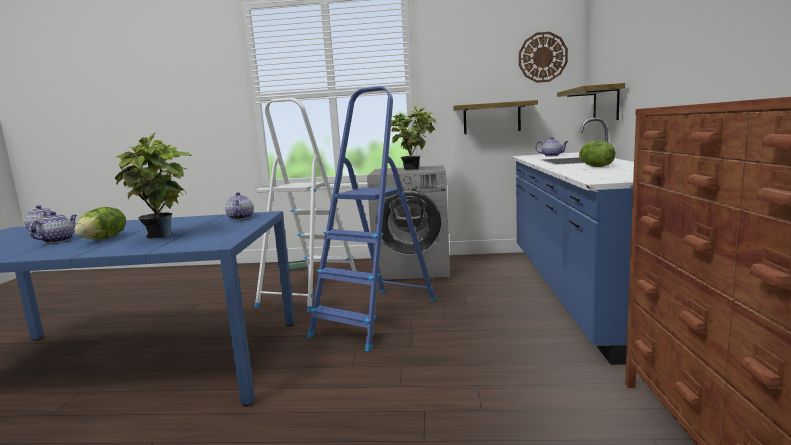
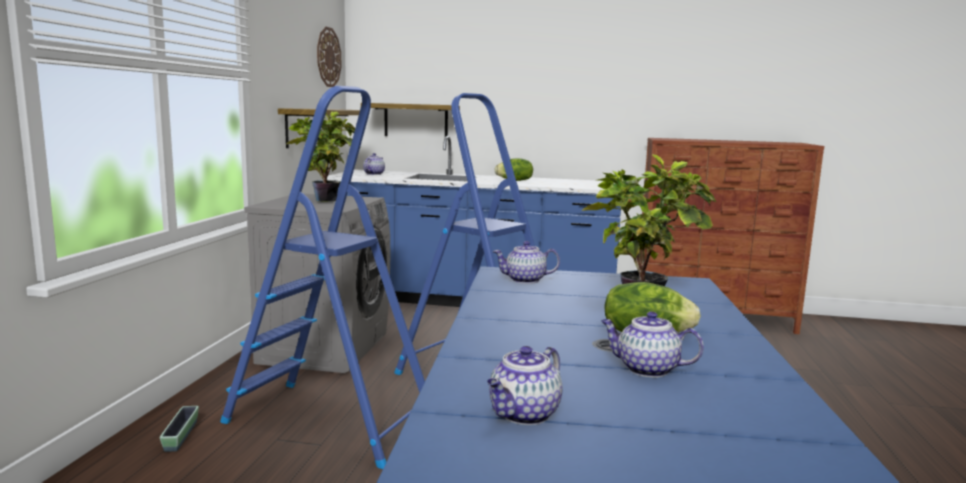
camera: 85 degrees left, 0 degrees up
white step ladder [255,98,357,312] -> blue step ladder [220,86,425,469]

